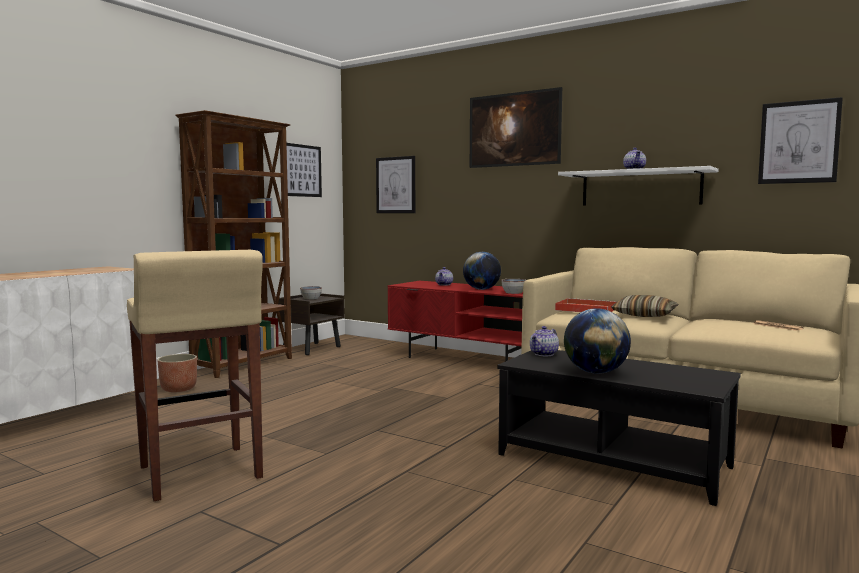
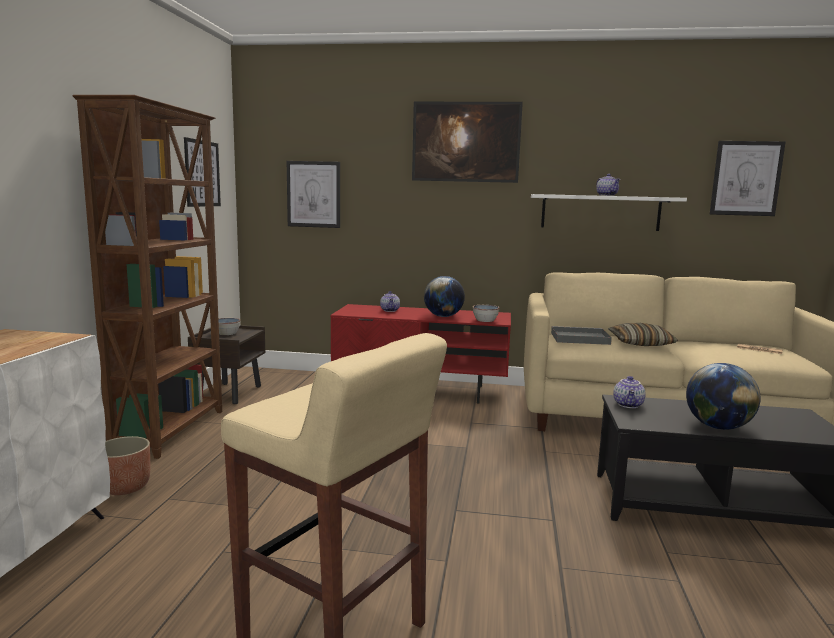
camera: 25 degrees left, 5 degrees up
red tray [555,298,617,312] -> grey tray [551,326,612,345]

